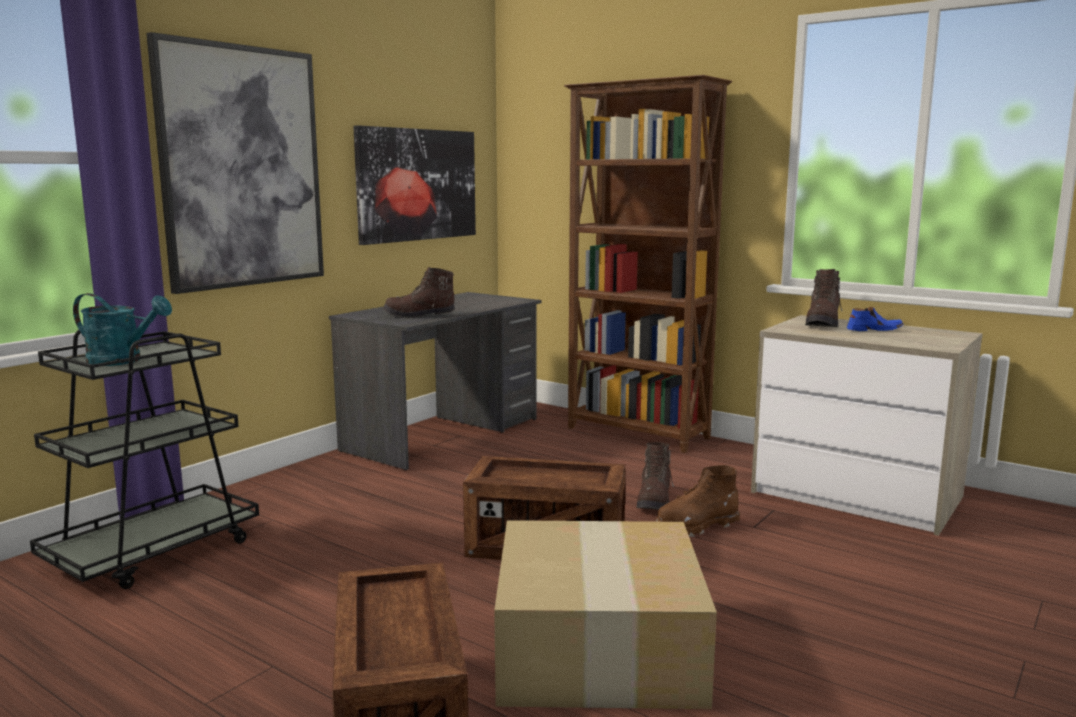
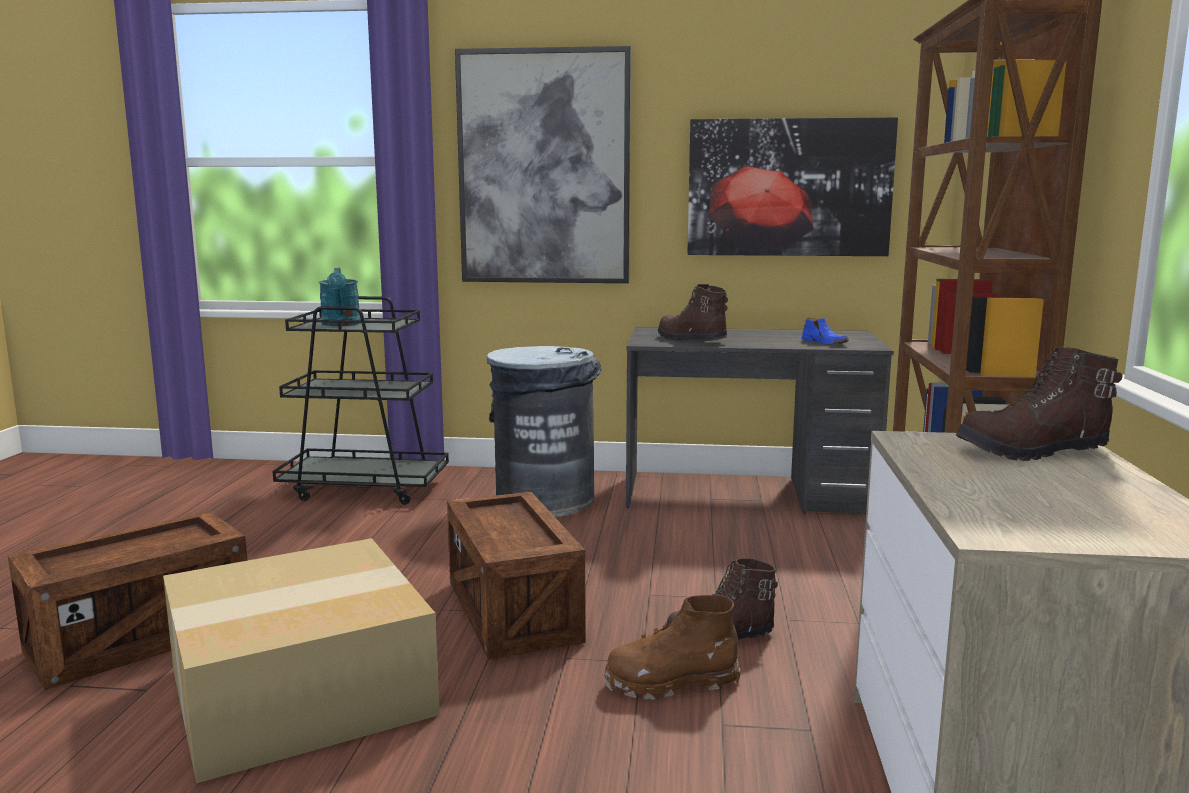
camera: 60 degrees right, 0 degrees up
brown boot [655,465,740,537] -> brown boot turned 45 degrees counterclockwise [605,595,741,700]
blue shoe [847,307,904,331] -> blue shoe moved to [802,318,849,345]
none -> grey trash can [487,346,602,517]

